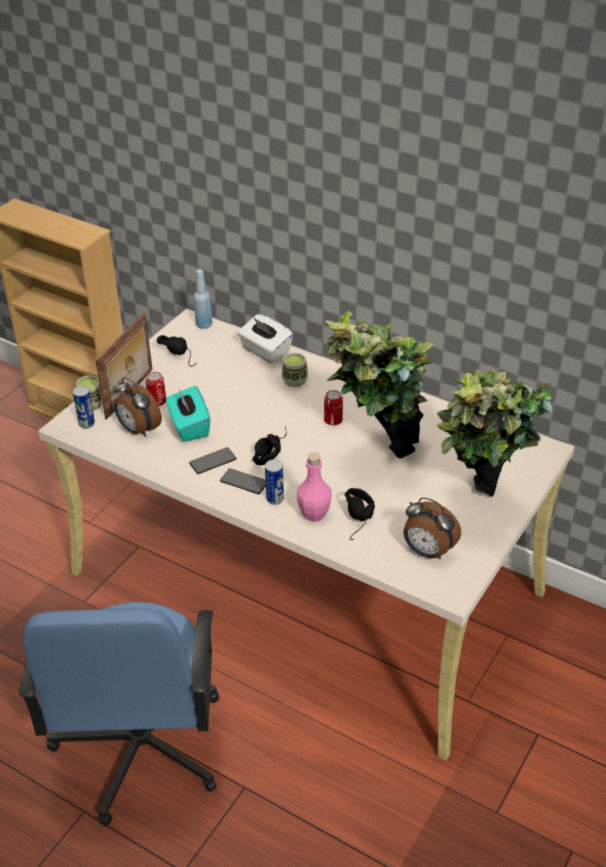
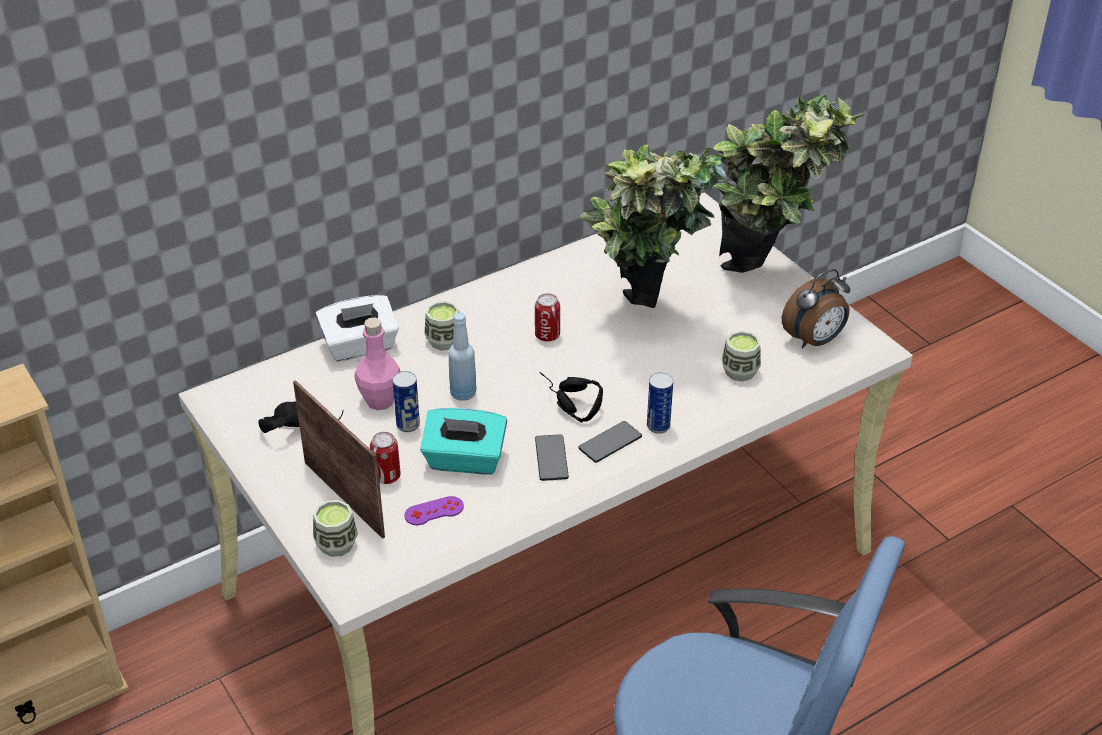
camera: 65 degrees left, 0 degrees up
can [73,386,95,429] -> can moved to [392,371,420,432]
alarm clock [114,377,162,437] -> purple game controller [404,496,464,525]
blue bottle [194,269,213,329] -> blue bottle moved to [448,312,477,401]
pink bottle [297,452,331,522] -> pink bottle moved to [354,318,401,410]
black headphones [344,488,375,540] -> cup [722,331,761,381]

